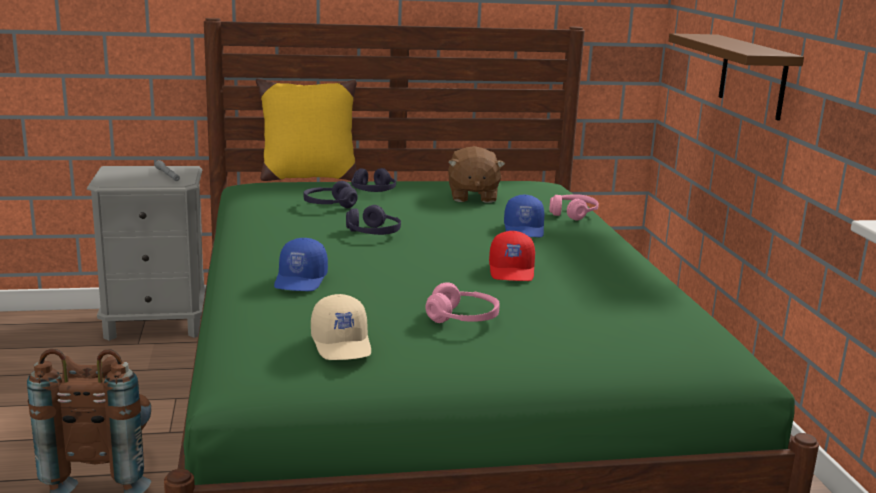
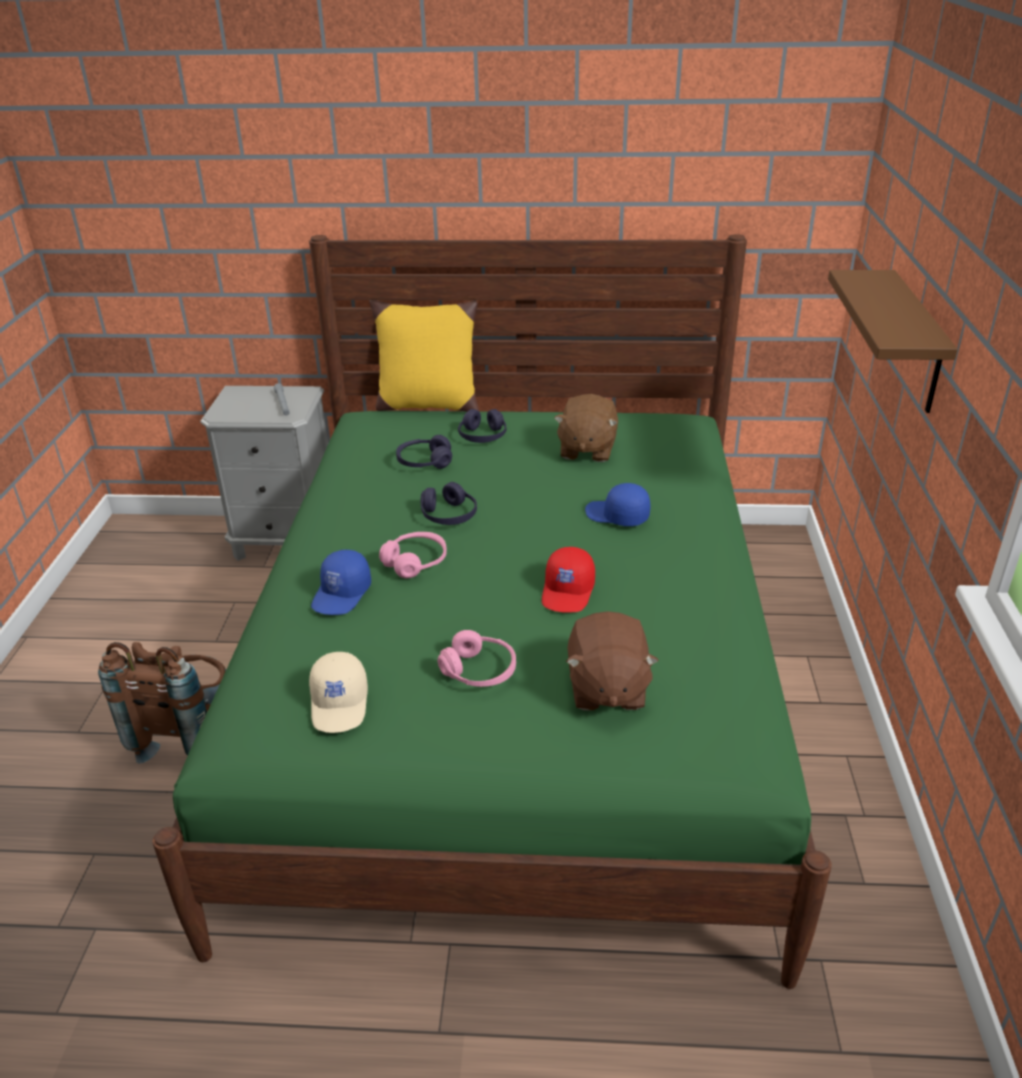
camera: 15 degrees right, 15 degrees up
blue cap [504,195,544,237] -> blue cap turned 105 degrees clockwise [585,483,650,526]
pink headphones [550,194,599,220] -> pink headphones moved to [379,532,447,578]
none -> brown plush toy [566,611,659,710]

